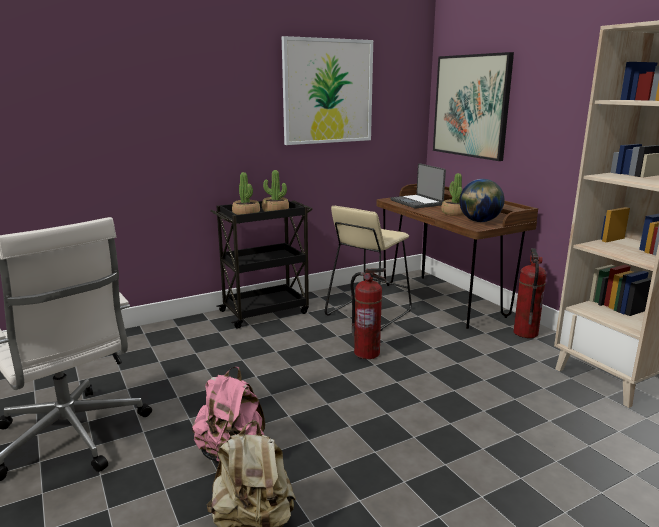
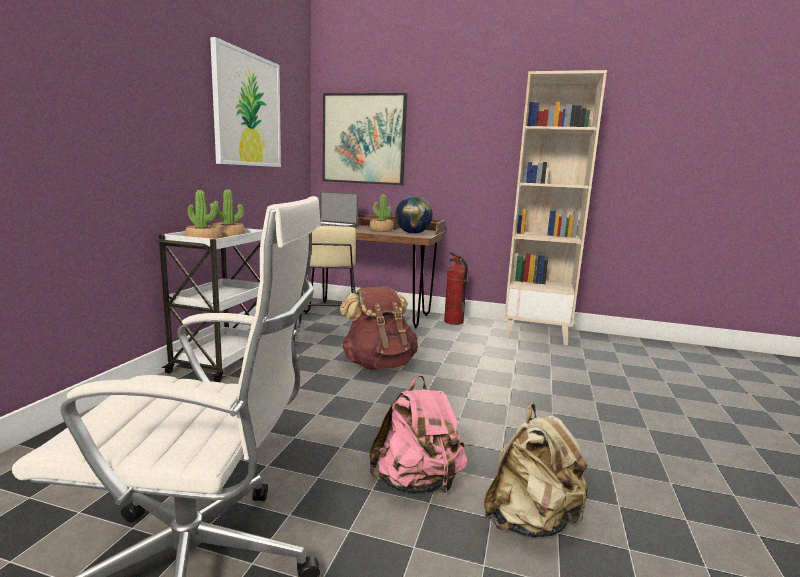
camera: 45 degrees left, 5 degrees down
black cart [210,200,313,329] -> white cart [155,228,263,382]
fire extinguisher [350,268,387,359] -> brown backpack [339,286,418,370]

